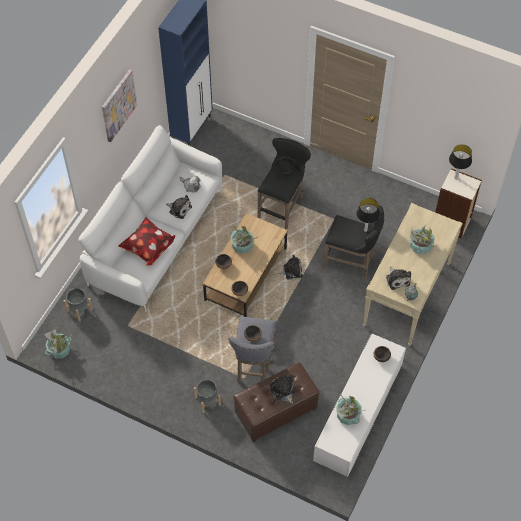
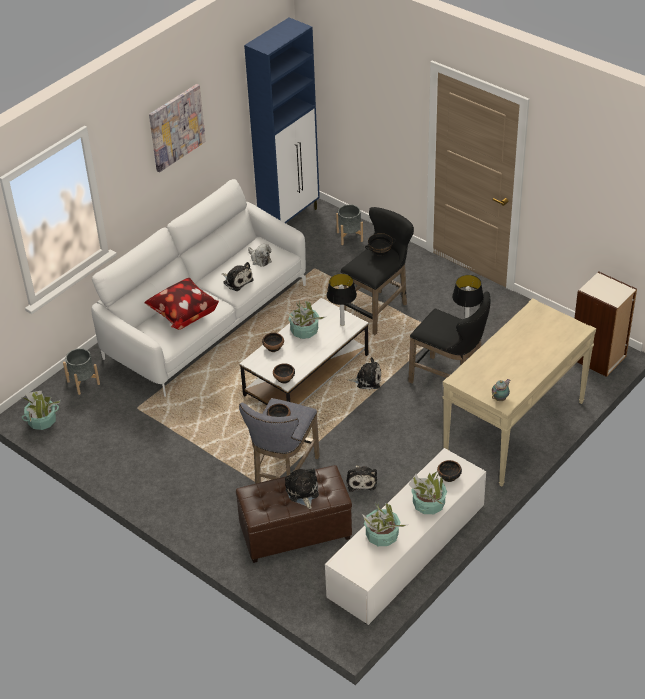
camera: 15 degrees right, 15 degrees down
grey planter [194,379,221,413] -> grey planter moved to [336,204,363,245]
brown coffee table [203,213,288,317] -> white coffee table [240,298,369,405]
plush toy [386,267,411,290] -> plush toy moved to [346,465,377,492]
potted plant [410,225,435,254] -> potted plant moved to [408,471,447,514]
table lamp [449,144,472,179] -> table lamp moved to [327,274,357,326]

